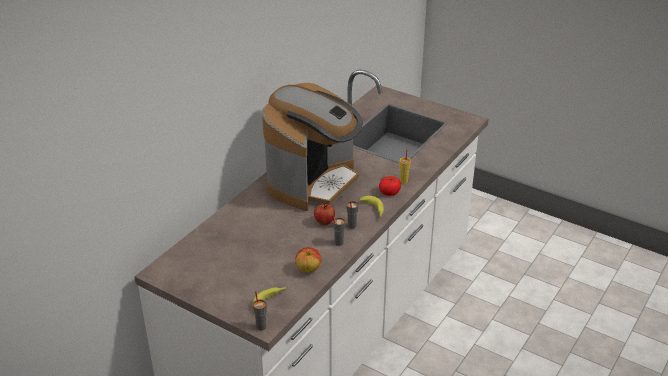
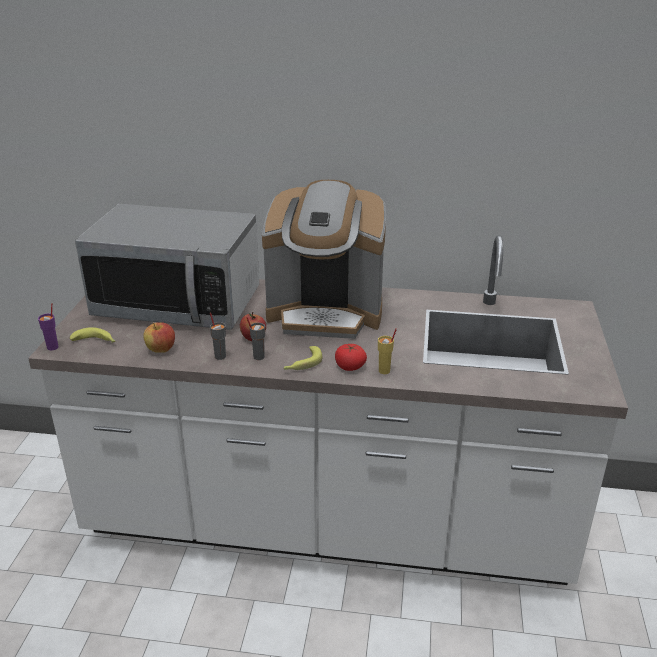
camera: 65 degrees right, 5 degrees down
grey cup [253,291,267,331] -> purple cup [38,303,59,350]
none -> microwave [75,204,259,330]

